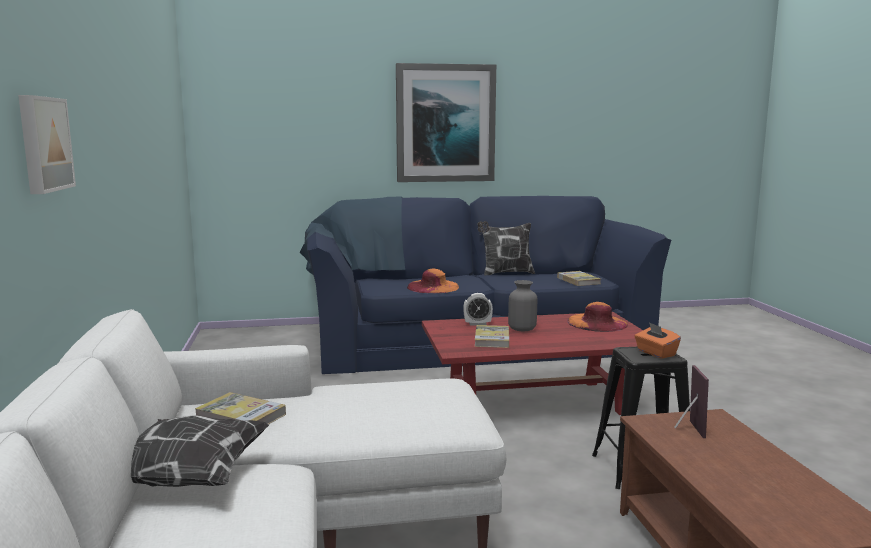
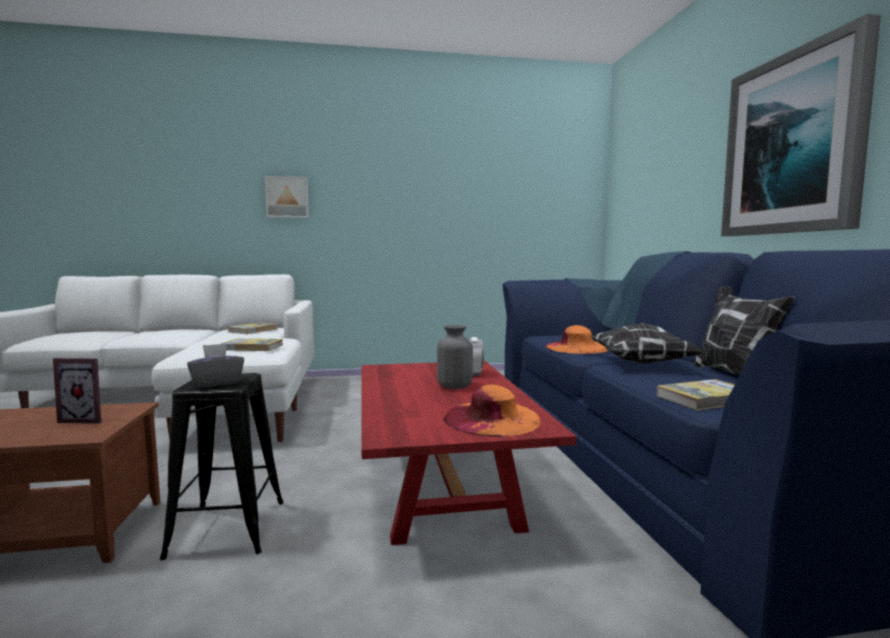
camera: 90 degrees right, 5 degrees down
pillow [131,415,269,487] -> pillow moved to [591,323,703,364]
book [475,325,509,348] -> book moved to [221,338,283,351]
orange tissue box [635,322,681,359] -> grey tissue box [187,343,244,388]

